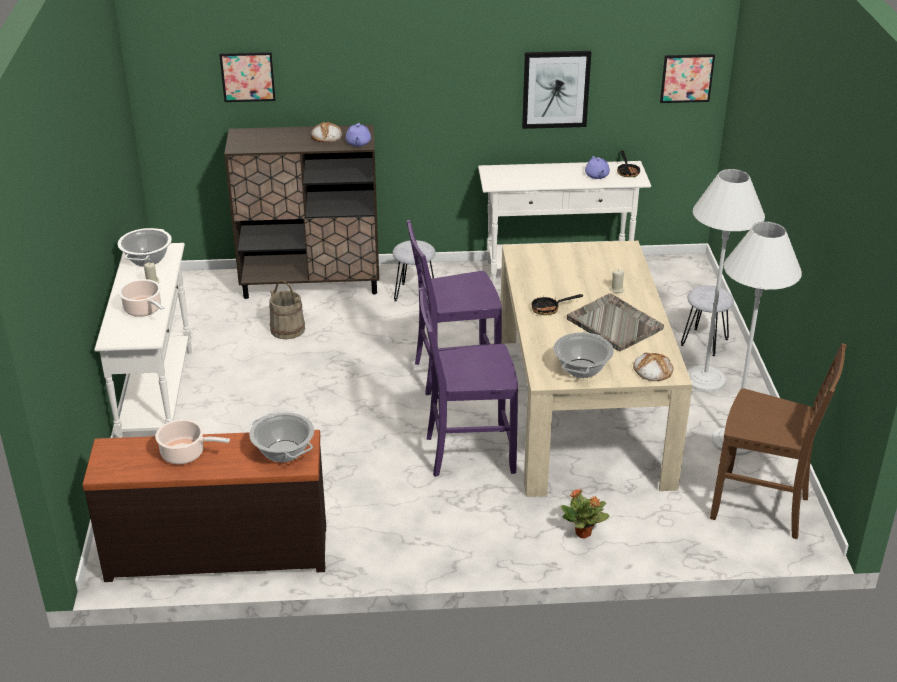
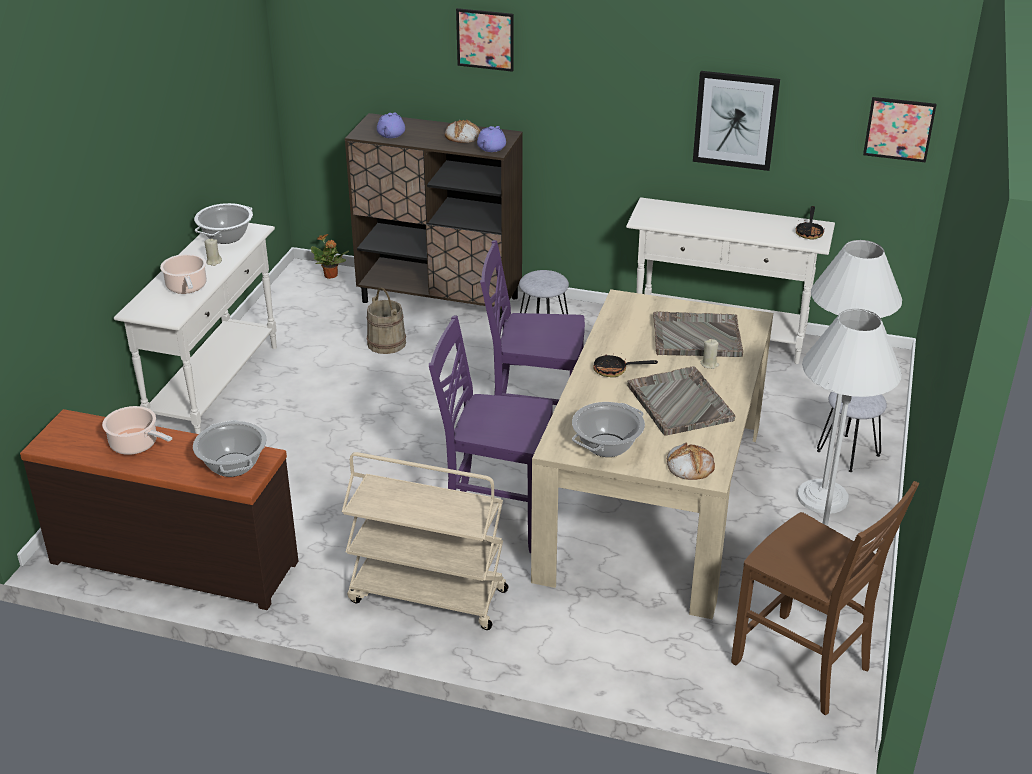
camera: 20 degrees right, 0 degrees up
picture [219,52,276,102] -> picture moved to [456,8,514,72]
potted plant [561,489,609,539] -> potted plant moved to [311,234,349,279]
purple teapot [585,156,610,179] -> purple teapot moved to [377,112,405,138]
none -> beige cart [342,452,508,630]
none -> grey tray [653,311,743,357]

